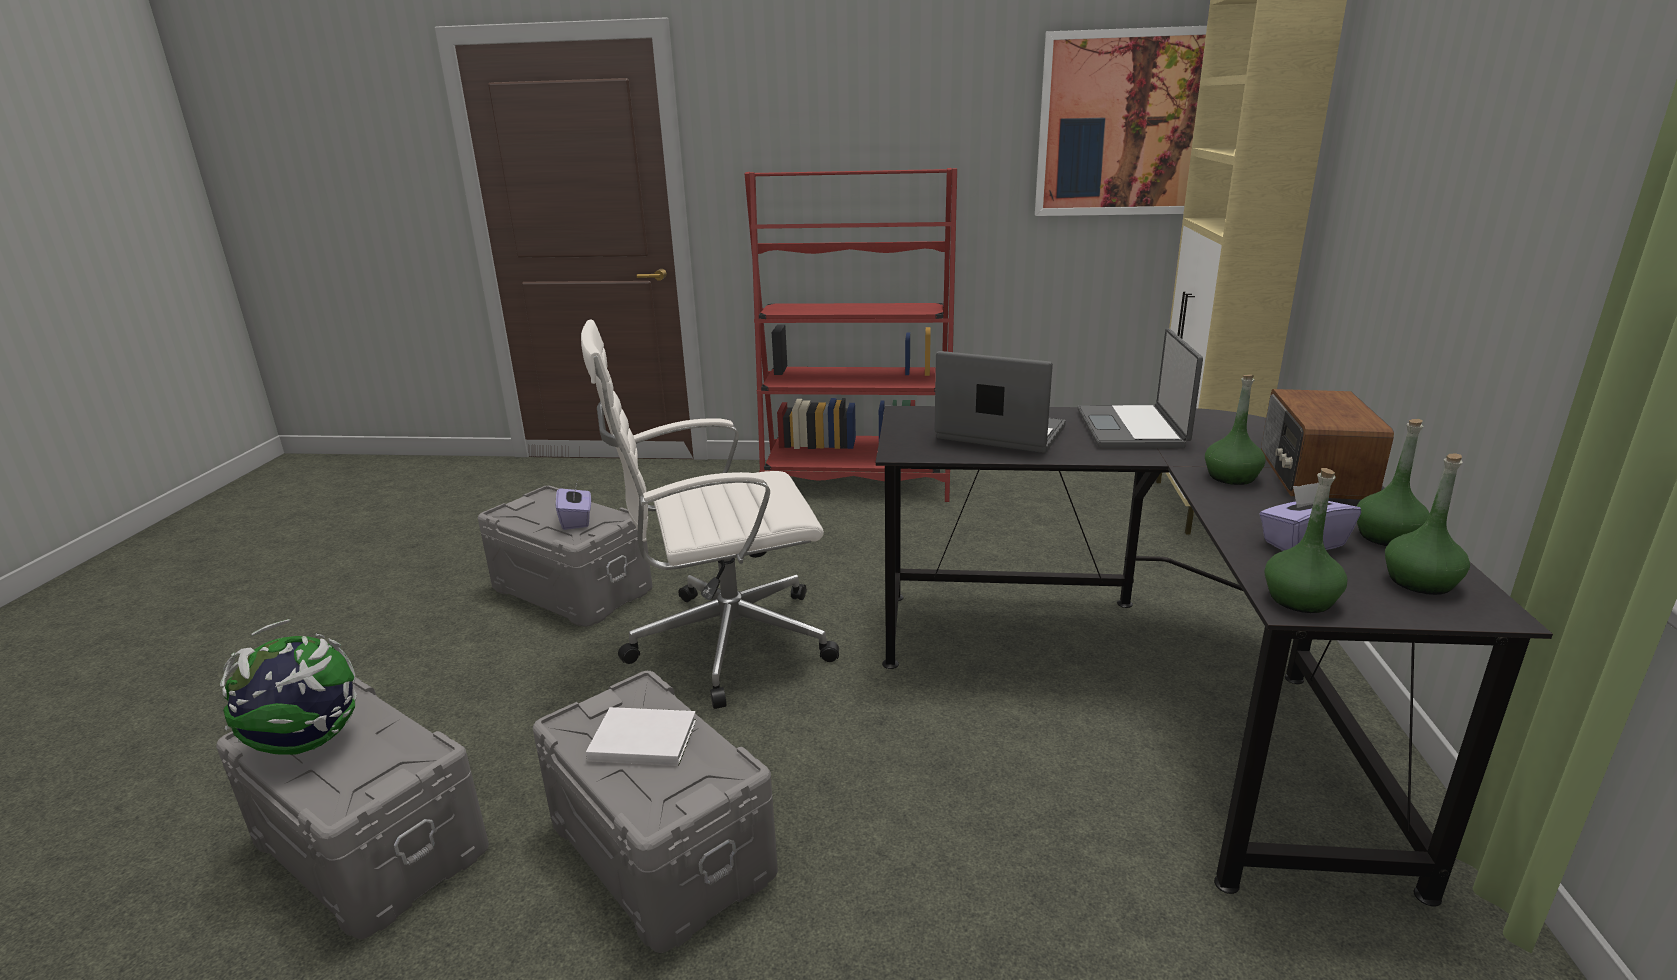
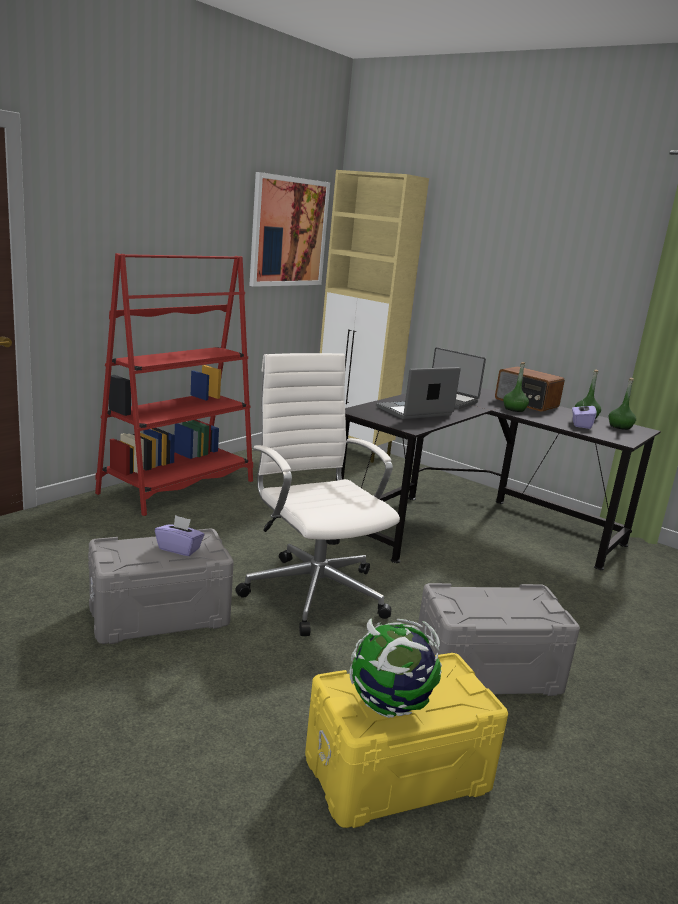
camera: 60 degrees left, 5 degrees down
grey storage box [216,677,489,939] -> yellow storage box [305,653,508,828]
white office chair [581,320,839,709] -> white office chair turned 135 degrees clockwise [235,353,400,636]
white book [586,707,697,766] -> none
green bottle [1264,468,1347,613] -> none

